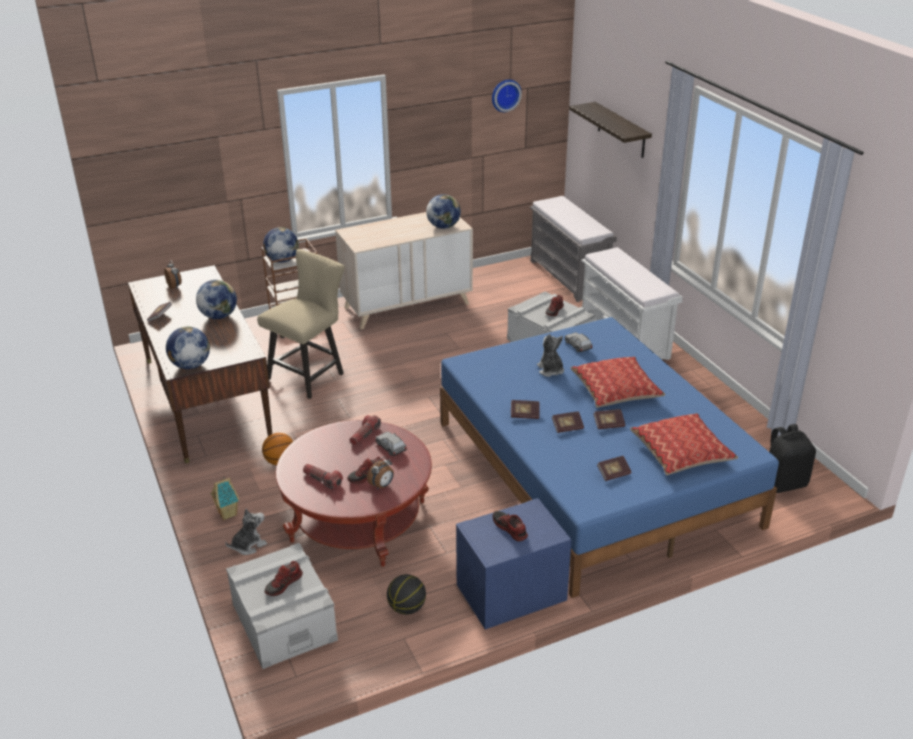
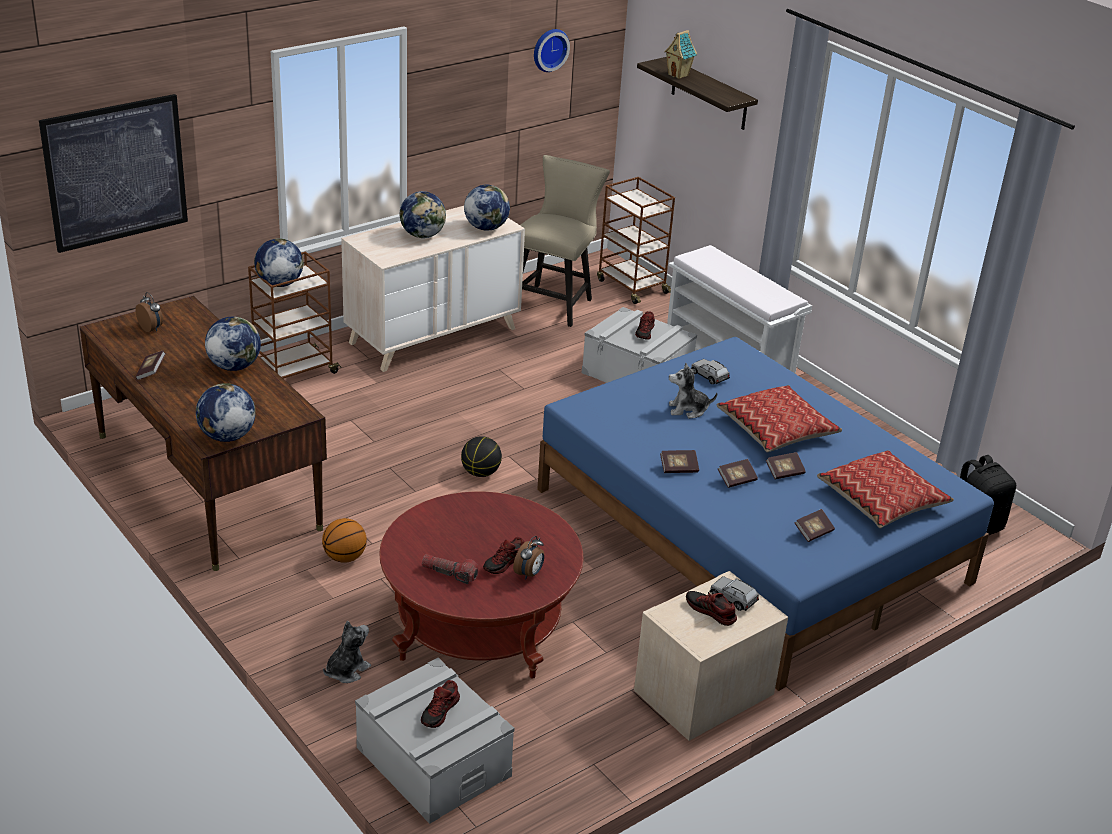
camera: 15 degrees left, 0 degrees up
toy house [210,477,240,520] -> toy house moved to [664,30,697,79]
beige chair [257,249,345,399] -> beige chair moved to [520,155,610,327]
flashlight [350,415,381,445] -> none
grey toy car [375,431,407,456] -> grey toy car moved to [709,576,759,611]
basketball [387,574,426,615] -> basketball moved to [461,436,502,477]
blue nightstand [456,498,572,629] -> beige nightstand [634,571,788,741]
grey bench [530,196,617,302] -> brown cart [597,177,675,304]
plush toy [537,334,564,377] -> plush toy turned 60 degrees counterclockwise [669,363,717,419]
none -> picture [39,94,188,253]
none -> globe [400,191,446,238]

